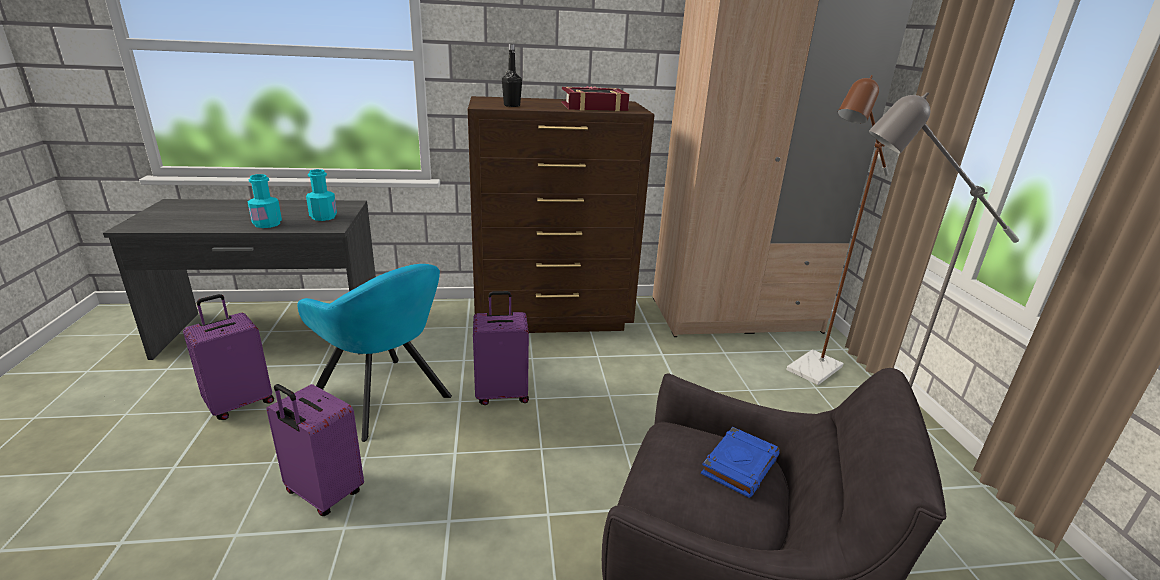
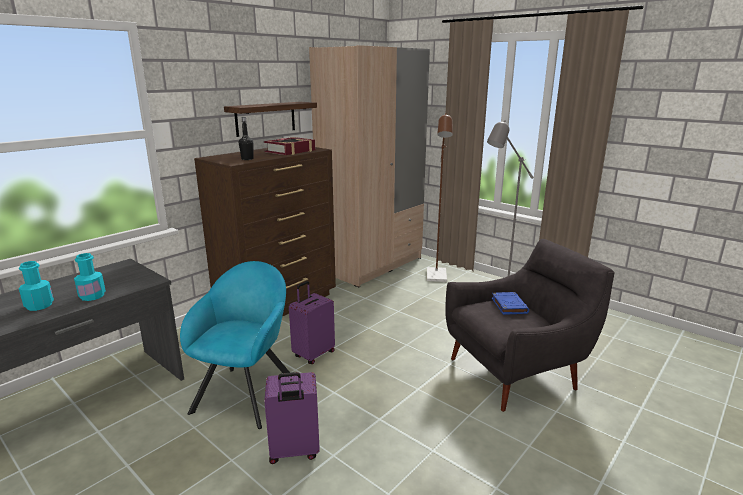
camera: 40 degrees left, 5 degrees down
purple suitcase [183,294,274,420] -> none
turquoise armchair [297,264,452,442] -> turquoise armchair turned 75 degrees counterclockwise [180,261,290,429]
turquoise bottle [306,169,337,221] -> turquoise bottle moved to [19,261,54,311]
none -> shelf [224,102,317,137]

